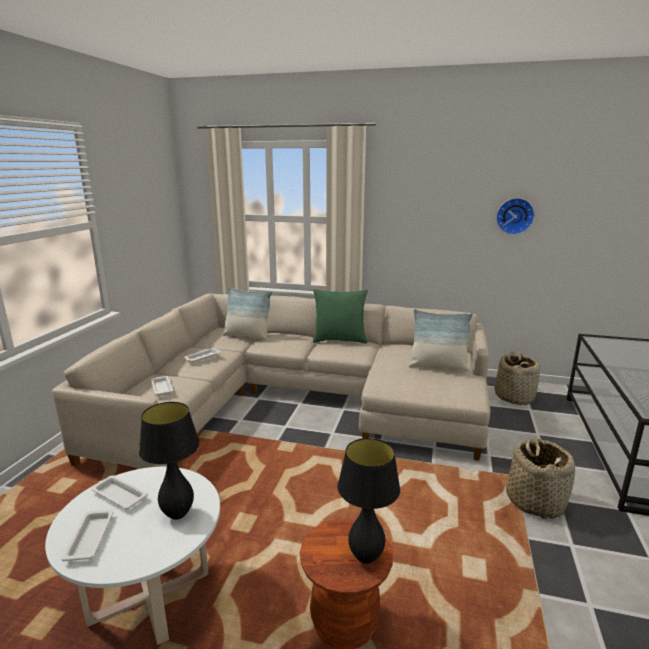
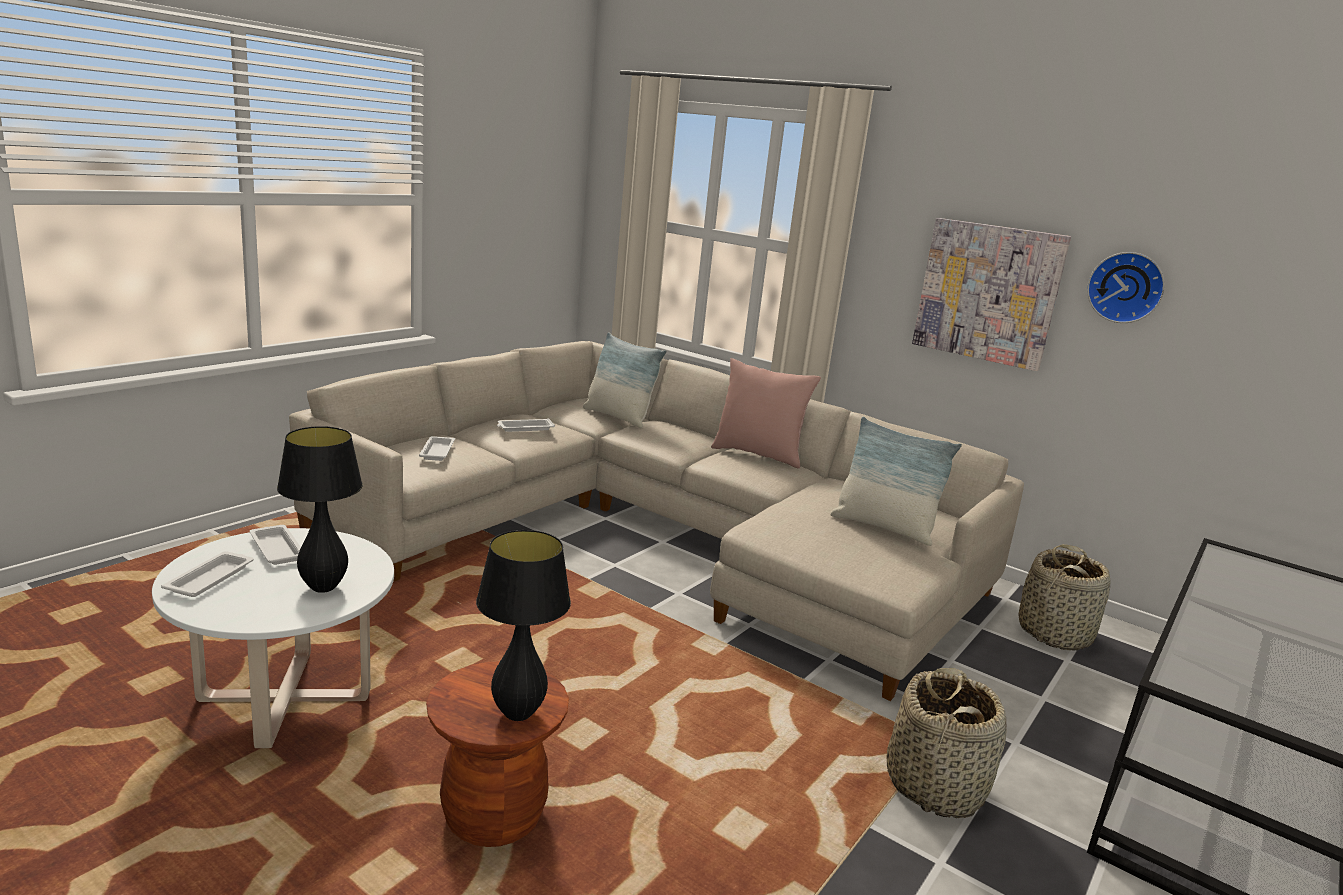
camera: 20 degrees right, 0 degrees up
green pillow [313,289,368,343] -> pink pillow [711,358,821,469]
none -> picture [912,218,1071,371]

